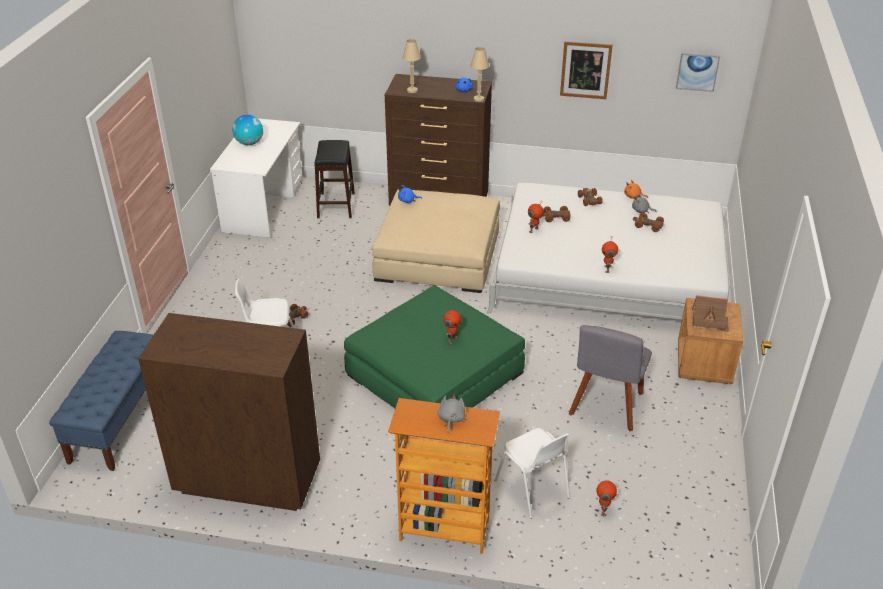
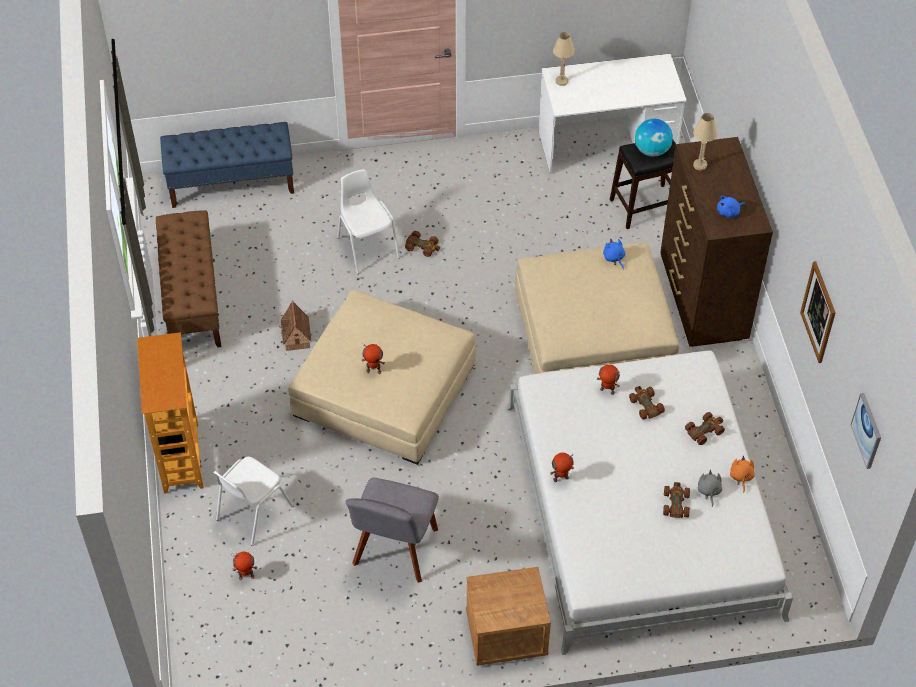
camera: 70 degrees right, 15 degrees up
brown dresser [138,313,320,511] -> brown bench [156,210,221,348]
globe [232,115,263,145] -> globe moved to [635,119,673,157]
green ottoman [344,285,525,408] -> beige ottoman [289,290,476,465]
grey plush toy [438,394,465,433] -> none
beige table lamp [470,47,489,102] -> beige table lamp moved to [553,32,575,86]
grey chair [569,325,652,431] -> grey chair turned 75 degrees counterclockwise [346,478,439,583]
toy house [692,295,729,332] -> toy house moved to [281,300,311,351]

